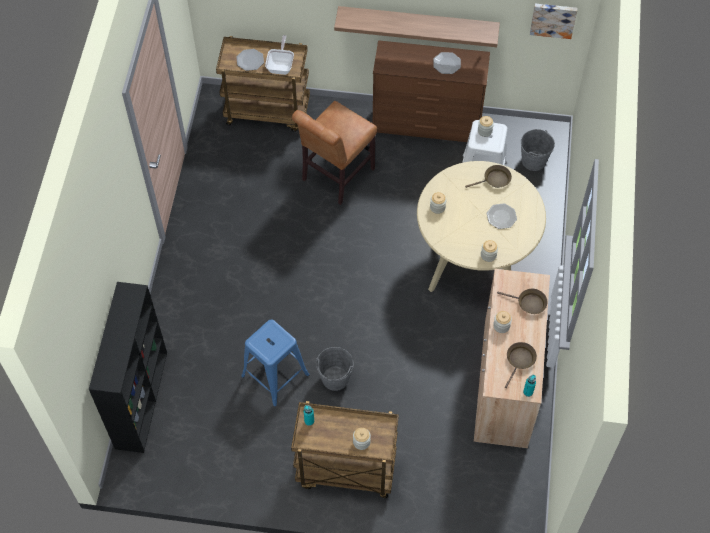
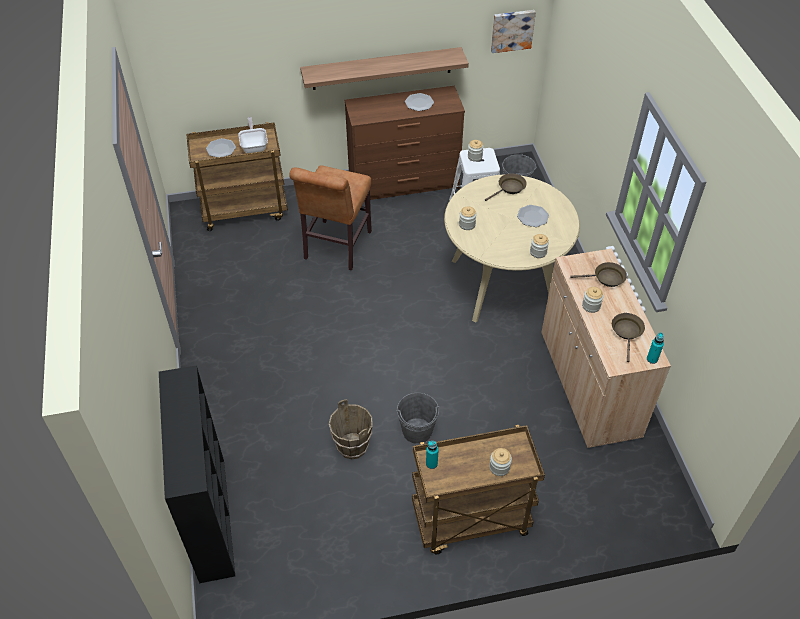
camera: 20 degrees left, 10 degrees down
blue stool [241,320,310,407] -> brown bucket [329,399,373,459]

